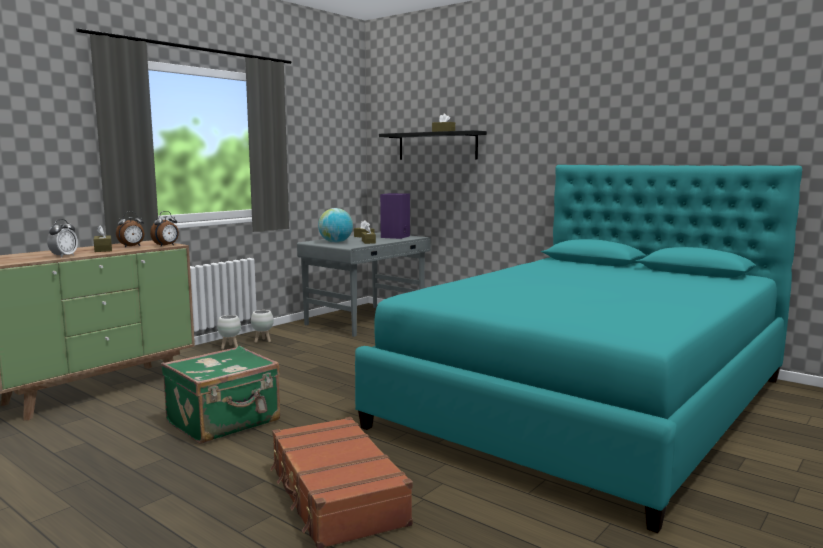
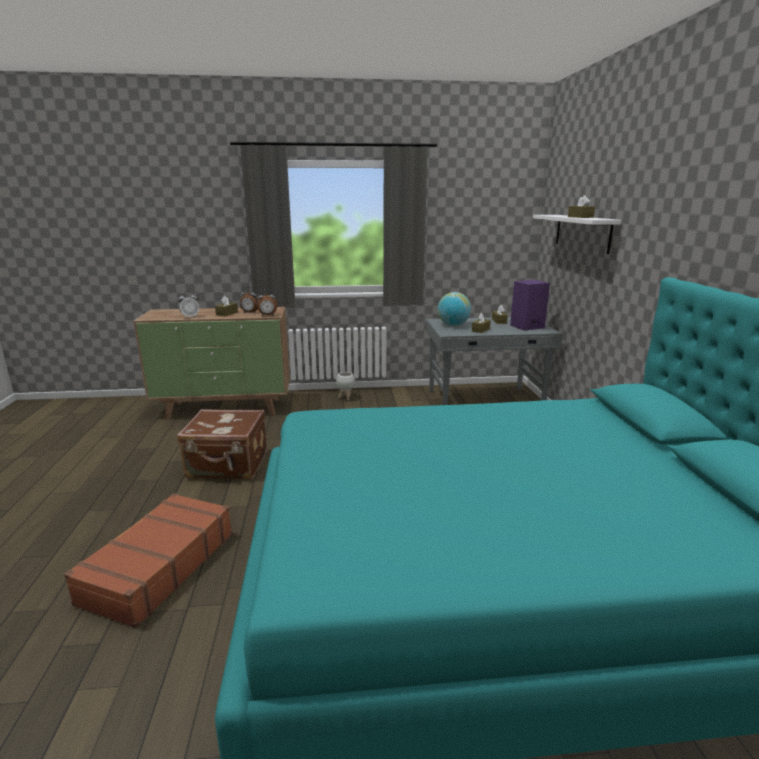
camera: 45 degrees right, 10 degrees up
green suitcase [161,346,280,444] -> brown suitcase [177,409,267,479]
white planter [251,310,274,343] -> none
black shelf [379,130,487,160] -> white shelf [533,215,621,254]

